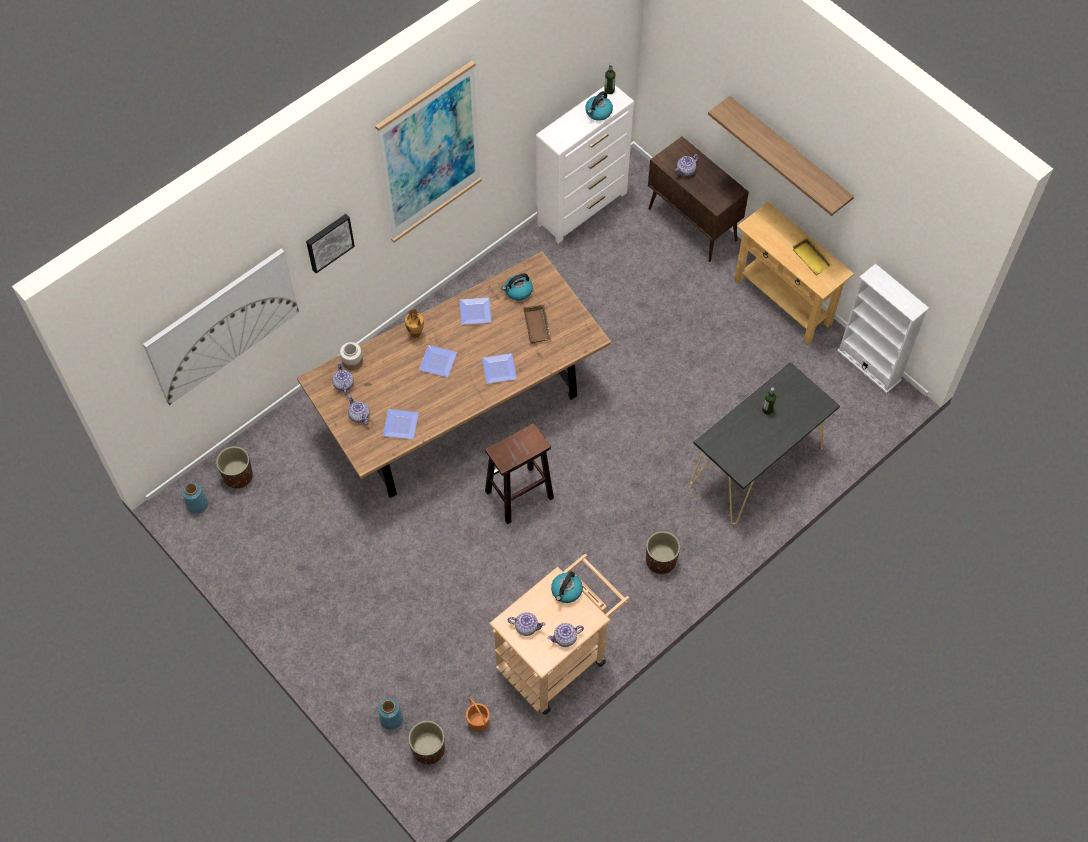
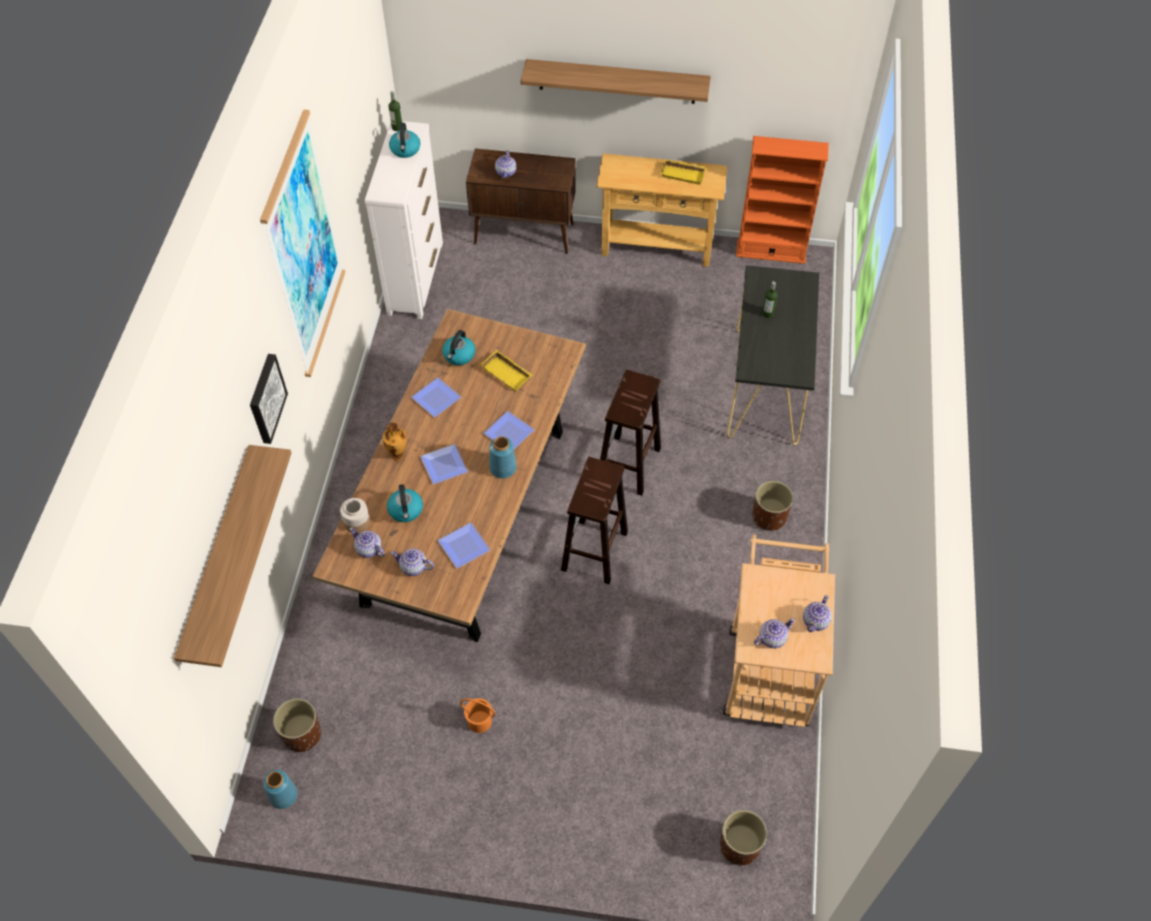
camera: 40 degrees left, 5 degrees down
picture [143,248,299,405] -> shelf [174,445,291,667]
blue vase [379,699,403,730] -> blue vase moved to [489,436,517,478]
orange bucket [466,698,490,732] -> orange bucket moved to [460,698,495,733]
brown tray [523,305,551,344] -> yellow tray [480,350,532,392]
kettle [551,571,583,603] -> kettle moved to [387,484,423,522]
white bookcase [837,264,929,393] -> orange bookcase [736,136,829,264]
none -> brown stool [600,370,661,496]

